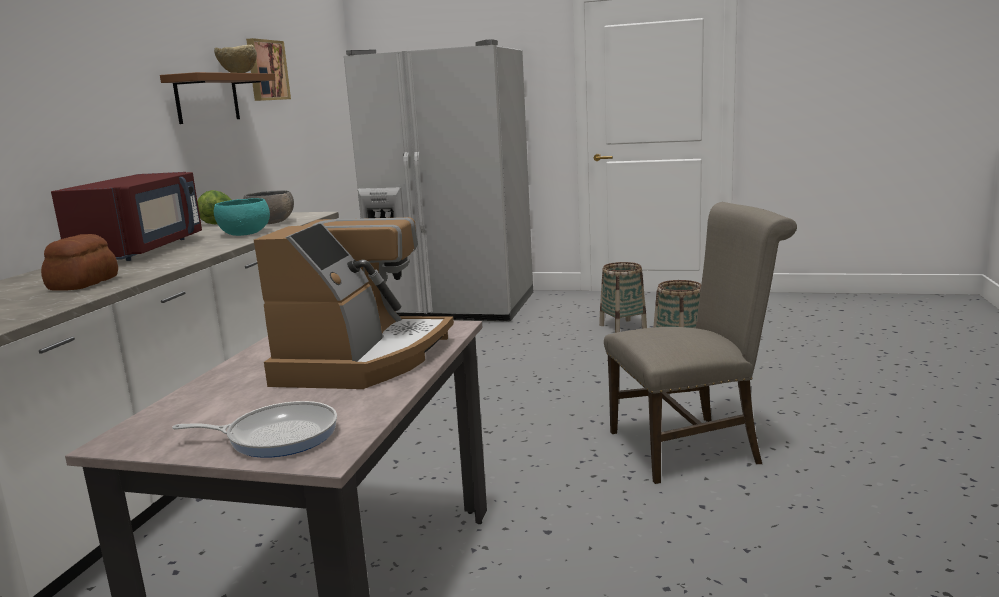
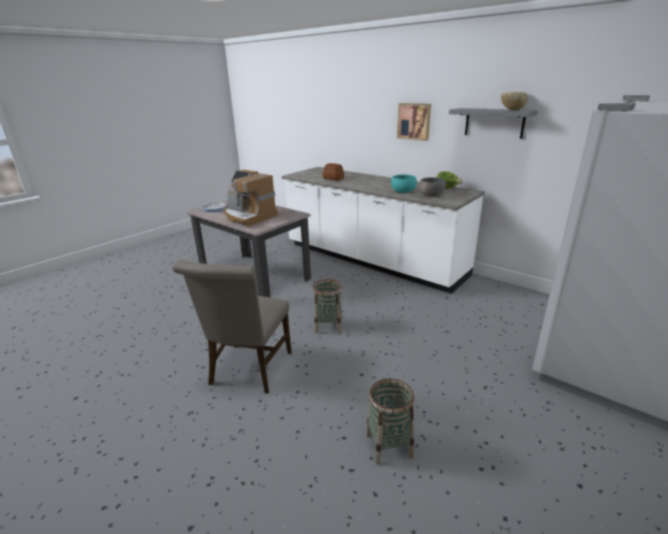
camera: 115 degrees right, 10 degrees up
red microwave [51,172,202,261] -> none
brown shelf [160,72,275,124] -> grey shelf [449,108,538,139]
picture [246,38,291,101] -> picture moved to [397,103,431,141]
basket [599,262,647,333] -> basket moved to [313,279,342,333]

